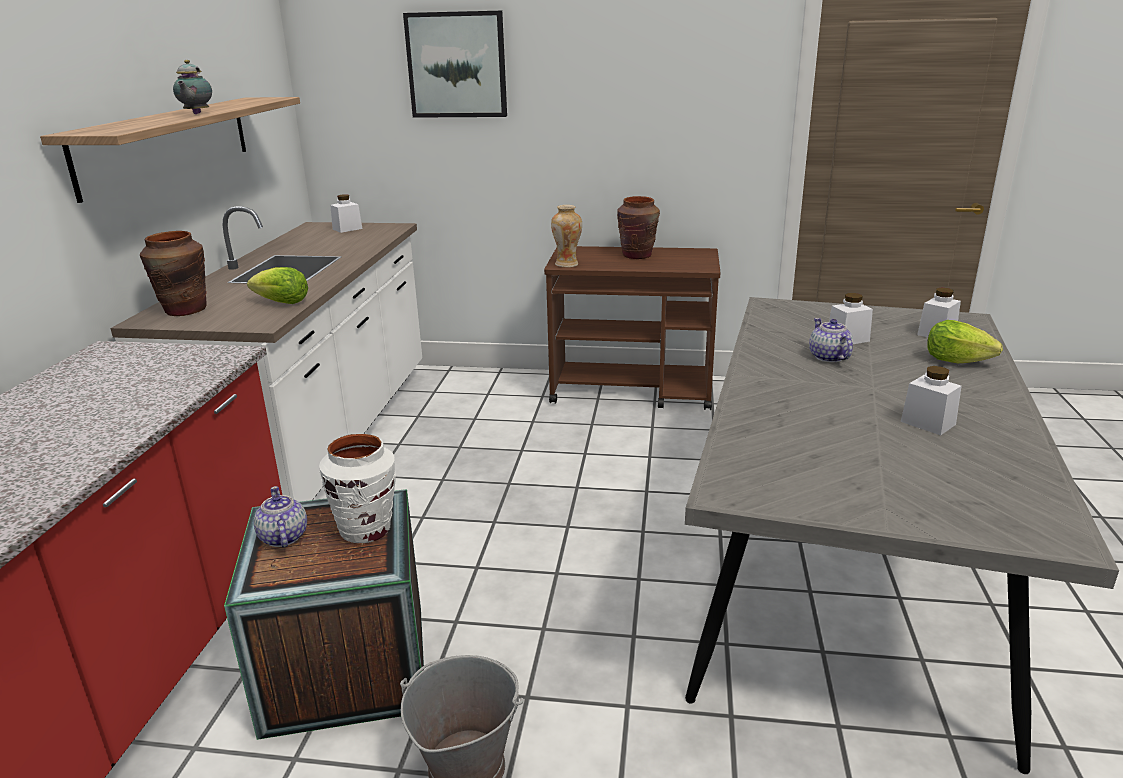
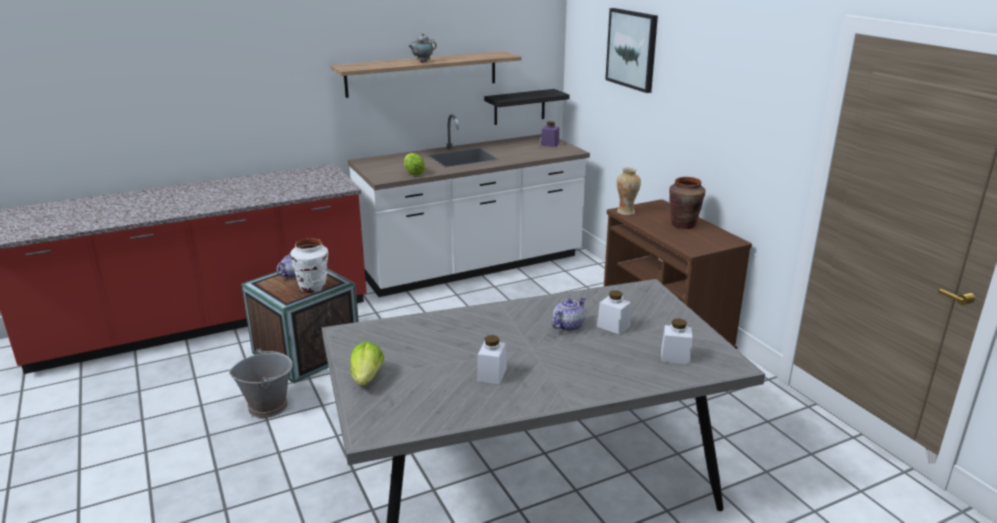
camera: 55 degrees right, 0 degrees up
brown vase [140,231,207,316] -> none
white jar [330,194,363,233] -> purple jar [541,121,559,147]
lettuce [927,320,1003,363] -> lettuce moved to [350,341,384,386]
none -> black shelf [484,89,570,125]

